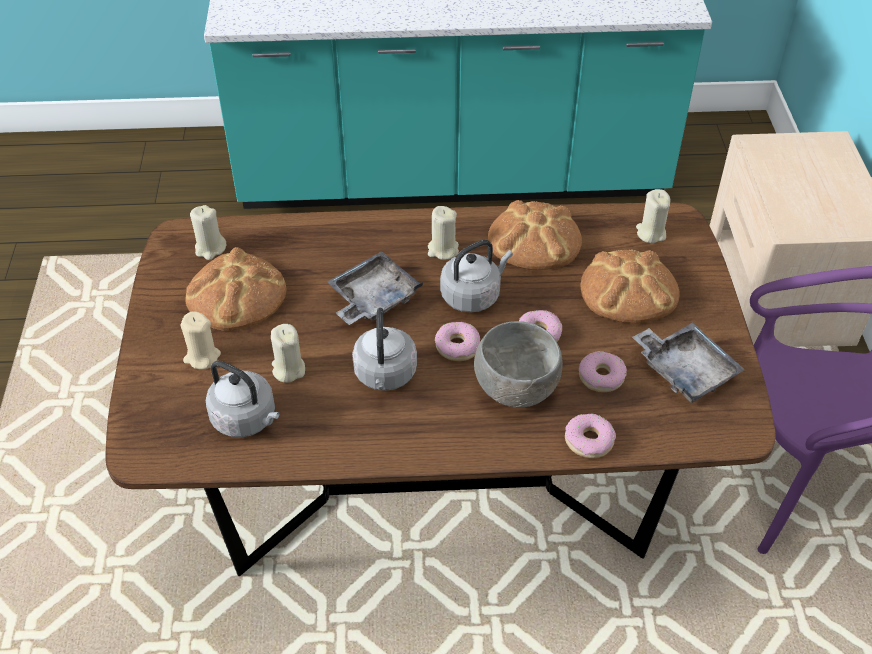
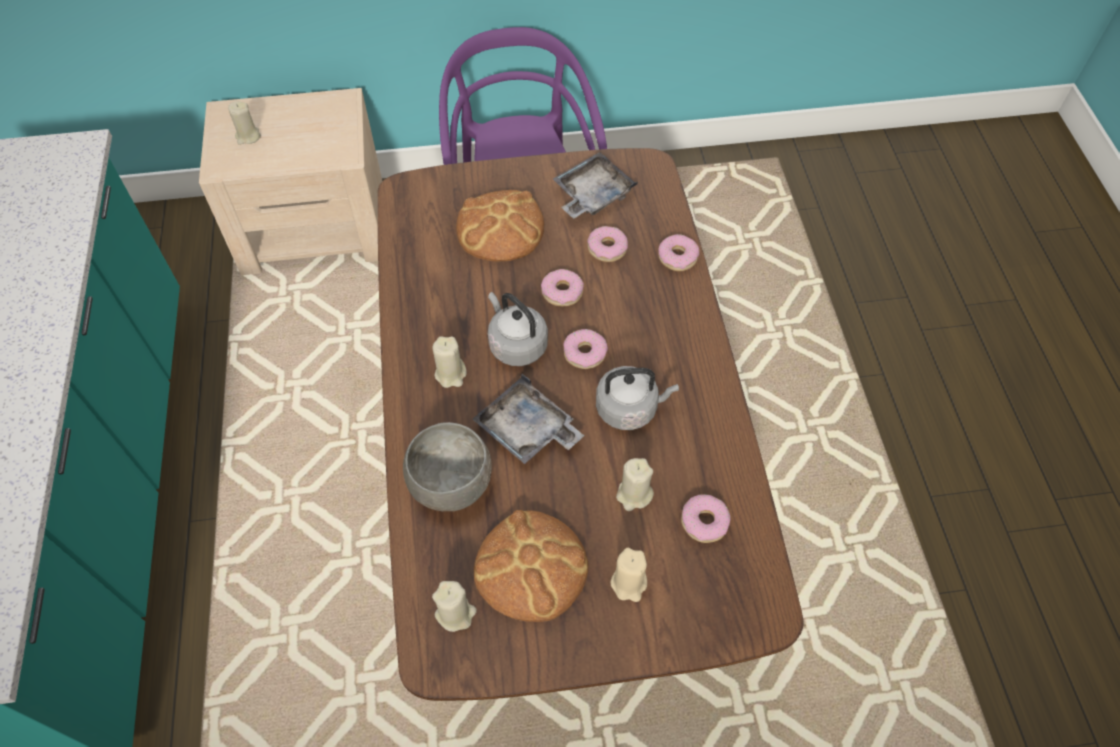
camera: 95 degrees left, 10 degrees up
grey kettle [206,361,280,437] -> donut [681,494,731,543]
grey bowl [474,321,563,407] -> grey bowl moved to [403,422,492,511]
bread [488,200,582,270] -> none
beige candle [636,189,671,243] -> beige candle moved to [228,101,261,145]

